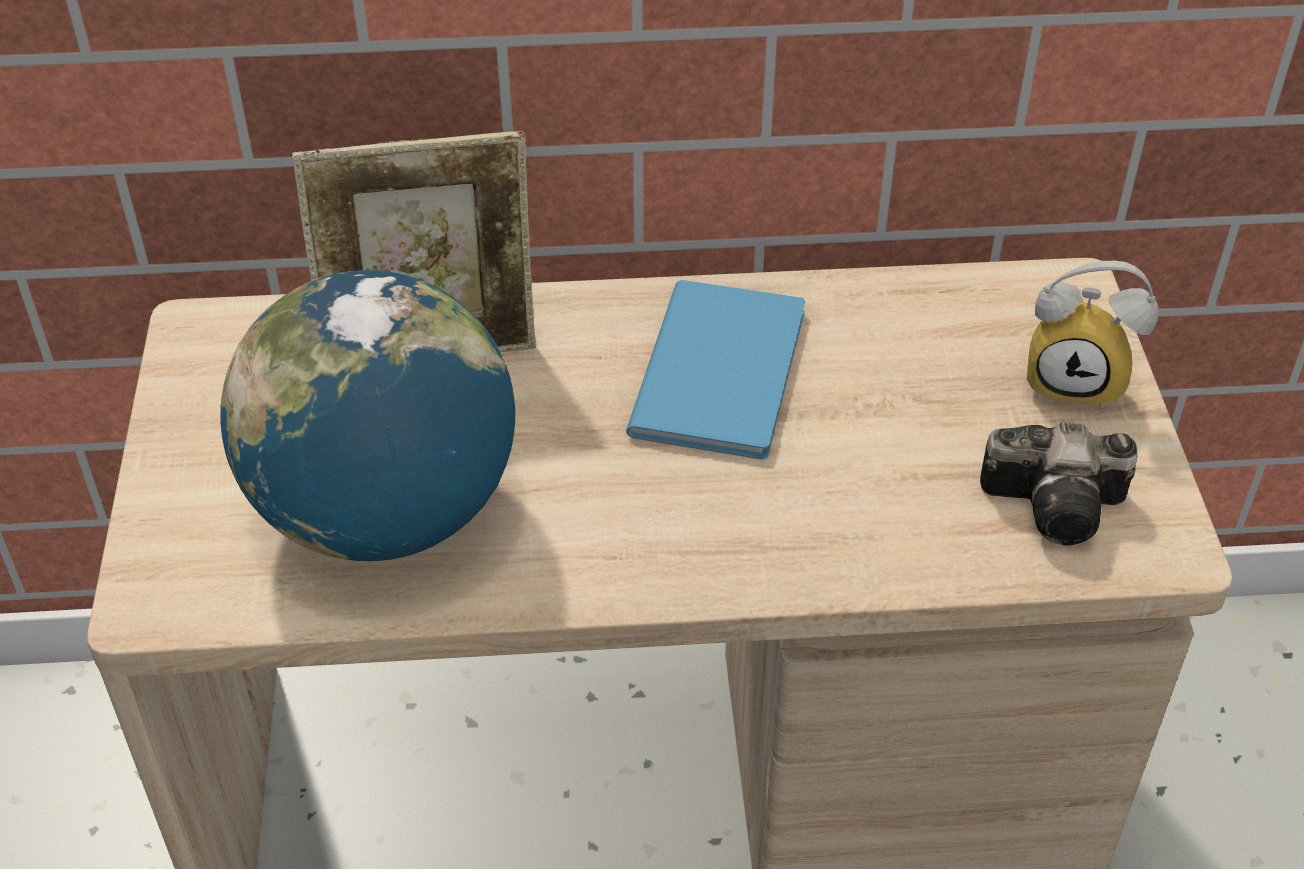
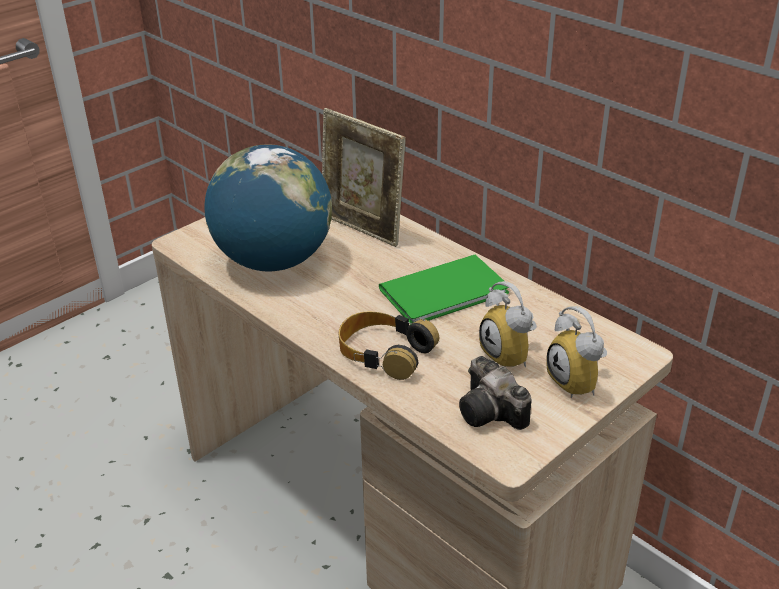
camera: 50 degrees right, 10 degrees down
blue book [626,280,805,460] -> green book [379,255,509,323]
none -> headphones [339,311,439,380]
none -> alarm clock [479,281,537,367]

